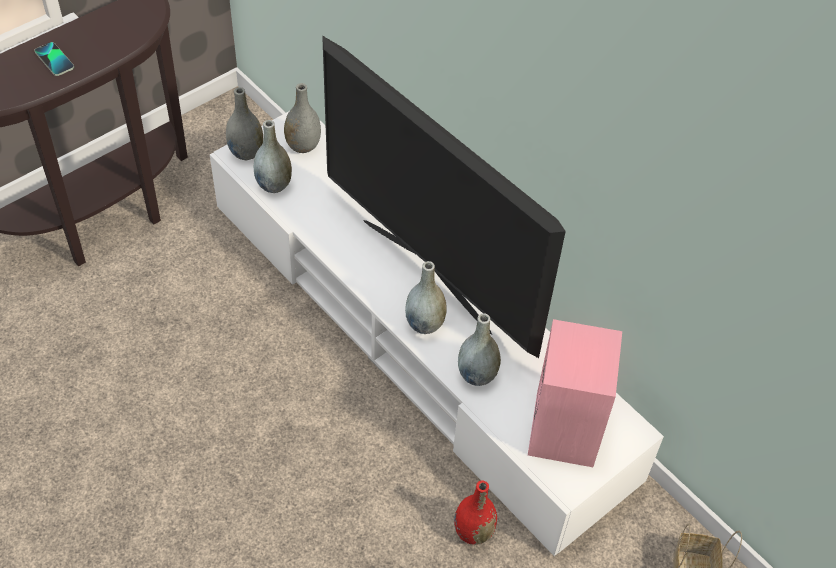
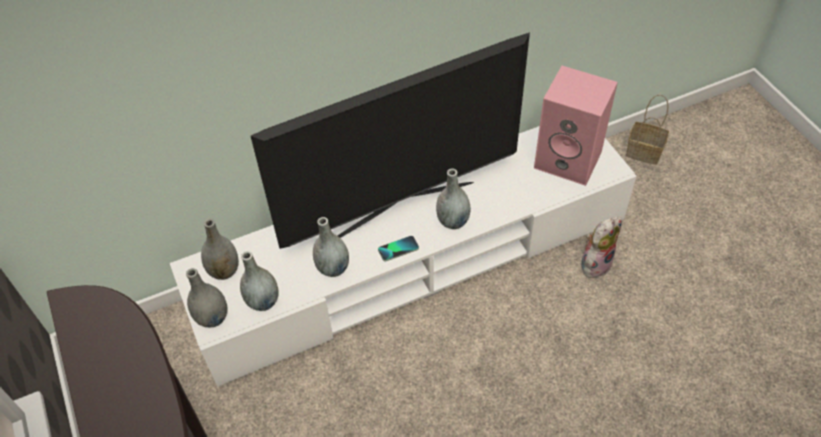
camera: 70 degrees left, 0 degrees up
phone [34,42,74,76] -> phone moved to [378,236,419,261]
red vase [454,480,497,545] -> plush toy [581,217,621,278]
grey vase [458,313,501,386] -> grey vase moved to [313,217,349,277]

